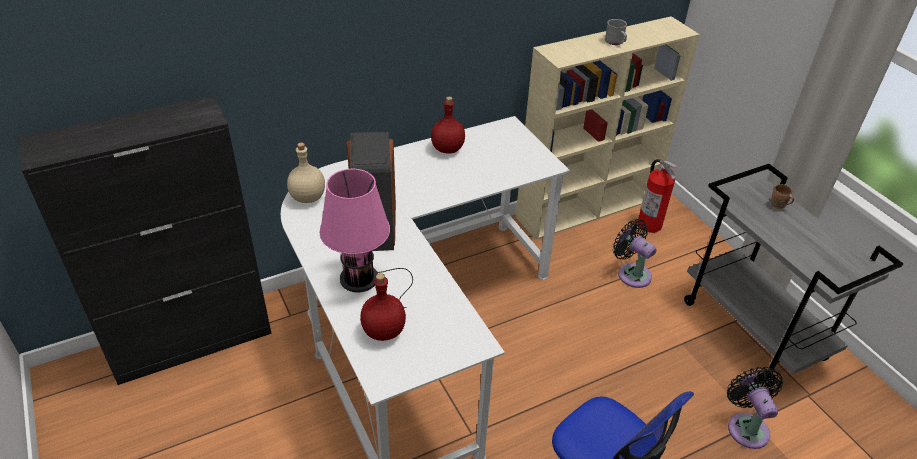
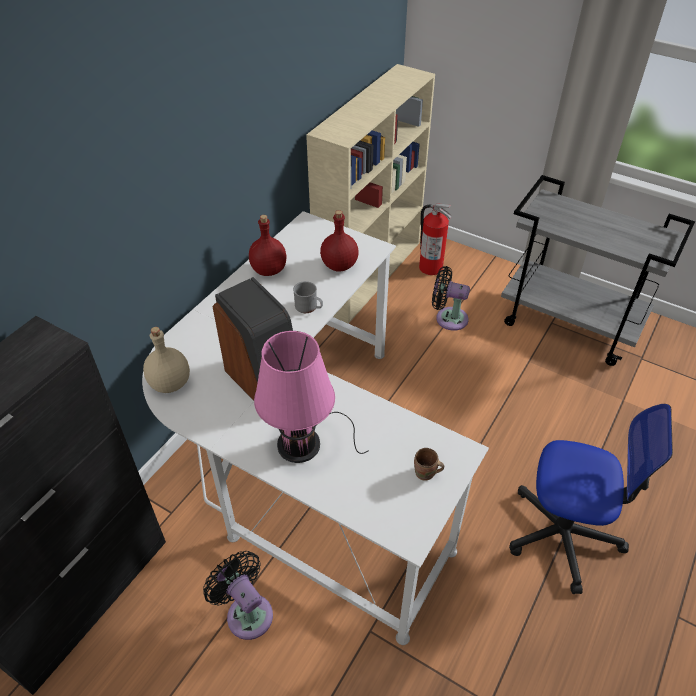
camera: 30 degrees left, 5 degrees up
red bottle [360,273,406,341] -> red bottle moved to [320,210,359,272]
grey mug [605,19,627,45] -> grey mug moved to [293,281,323,313]
black fan [727,367,783,449] -> black fan moved to [203,551,273,640]
brown mug [771,184,794,209] -> brown mug moved to [414,448,444,481]

